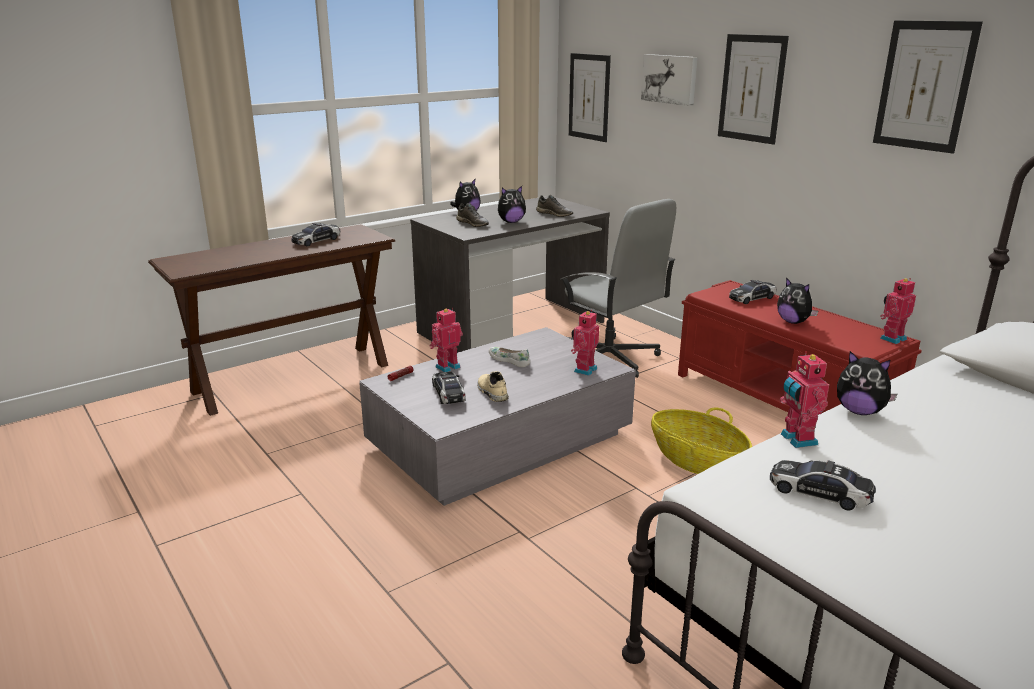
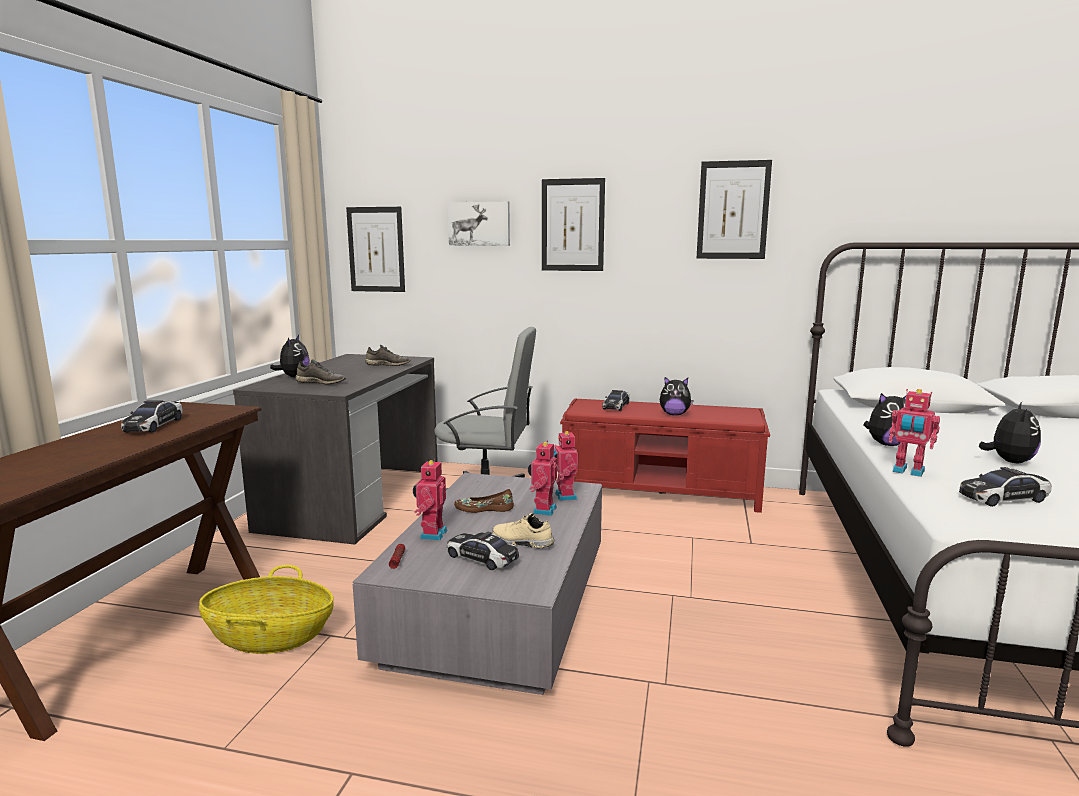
camera: 40 degrees left, 10 degrees down
white shoe [489,347,531,367] -> brown shoe [454,489,514,513]
plush toy [498,186,526,223] -> plush toy moved to [979,402,1041,463]
basket [651,408,752,474] -> basket moved to [199,565,334,654]
toy robot [880,278,916,344] -> toy robot moved to [528,441,557,516]

